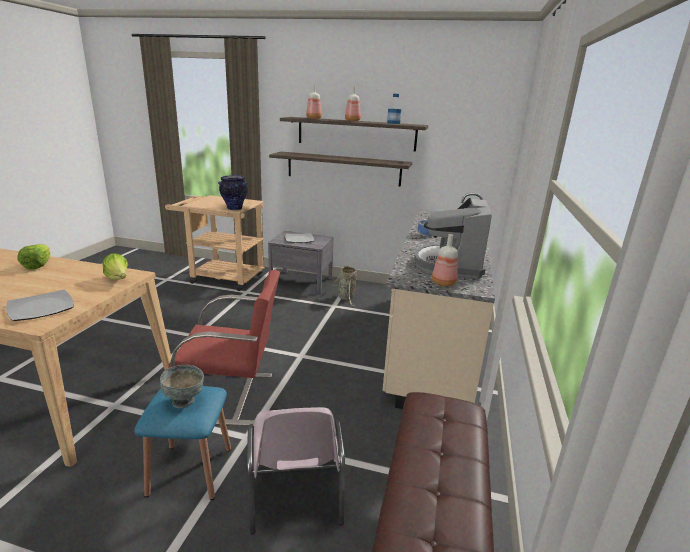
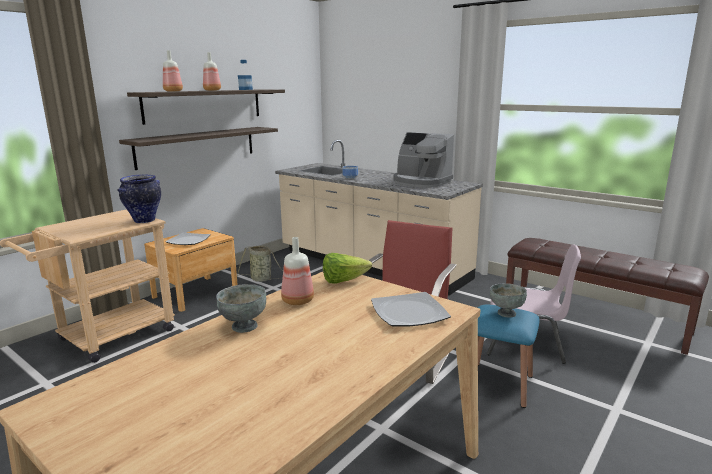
camera: 65 degrees left, 5 degrees down
lettuce [17,244,51,270] -> grey bowl [216,284,266,333]
grey nightstand [268,231,334,294] -> brown nightstand [144,228,238,312]
bottle [432,234,458,286] -> bottle moved to [281,237,314,305]

